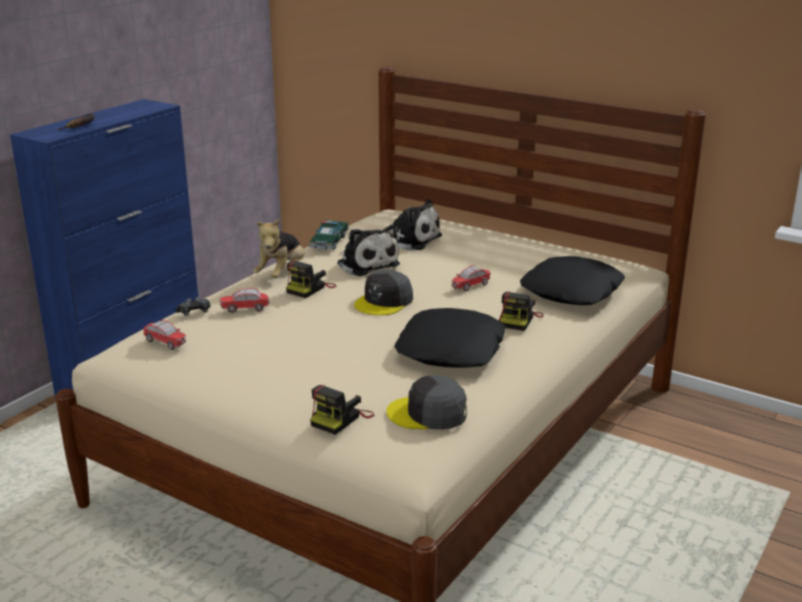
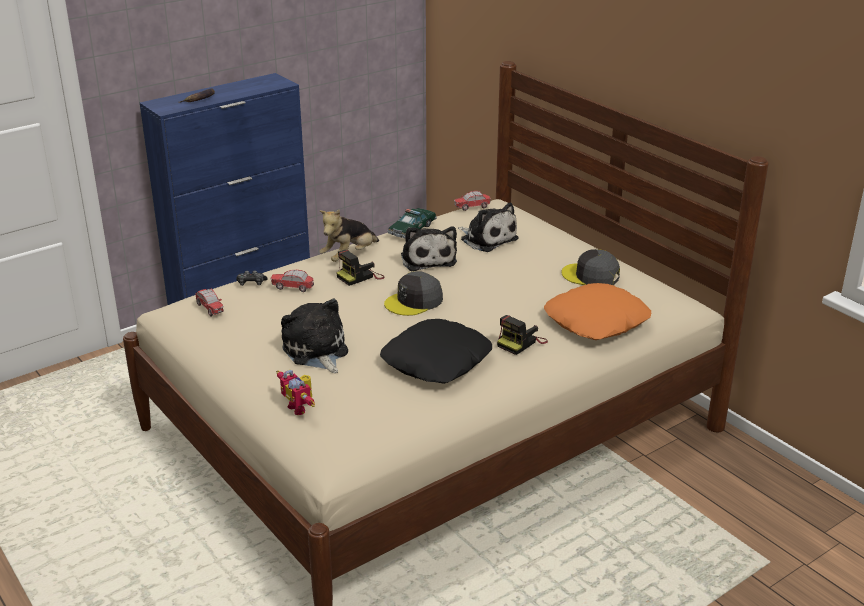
camera: 20 degrees right, 5 degrees up
camera [310,385,374,435] -> toy robot [276,370,315,415]
grey cap [386,375,467,430] -> grey cap moved to [562,249,620,285]
toy car [451,265,491,292] -> toy car moved to [454,191,491,211]
black pillow [520,256,625,305] -> orange pillow [544,283,651,340]
none -> plush toy [281,299,348,373]

